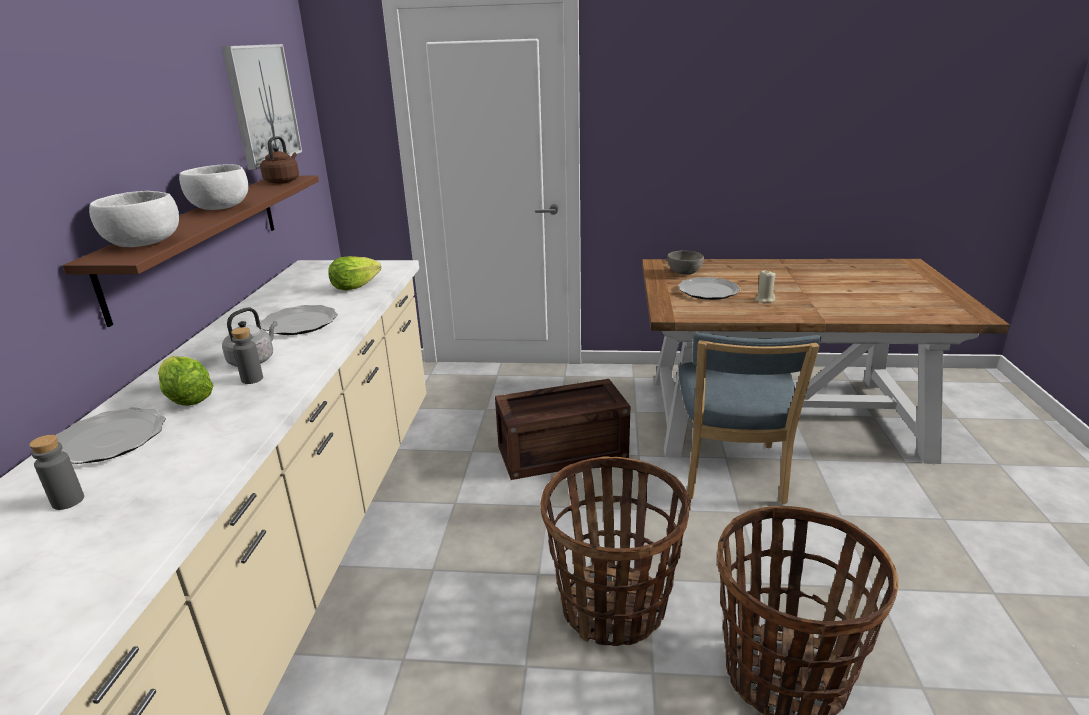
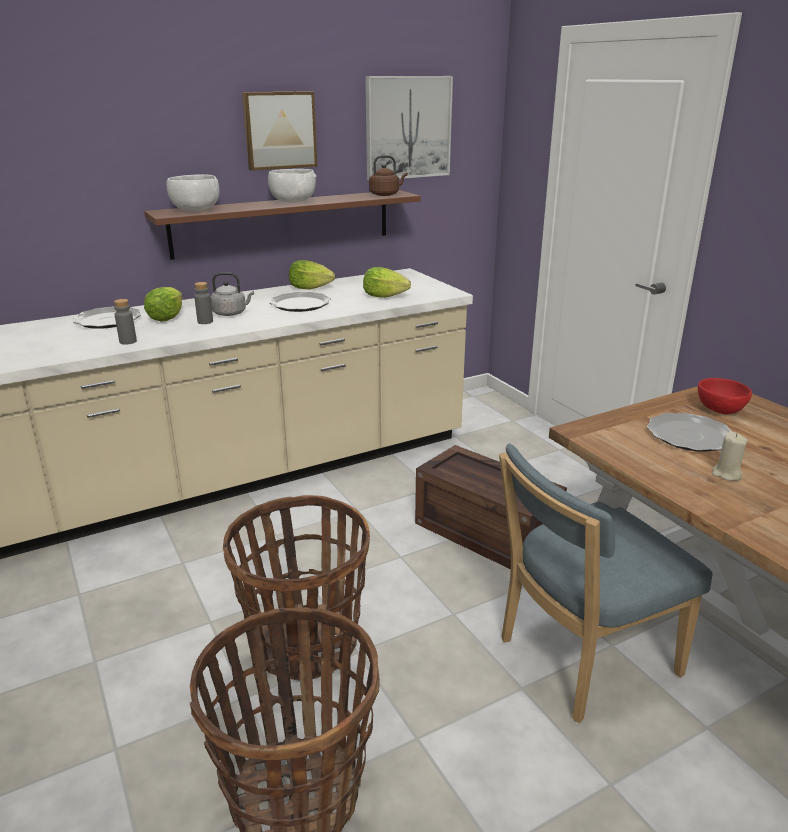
camera: 55 degrees right, 0 degrees up
grey bottle [29,435,84,510] -> grey bottle moved to [114,299,137,345]
grey bowl [667,251,704,274] -> red bowl [698,378,752,414]
none -> picture [242,91,317,171]
none -> lettuce [289,260,335,289]

